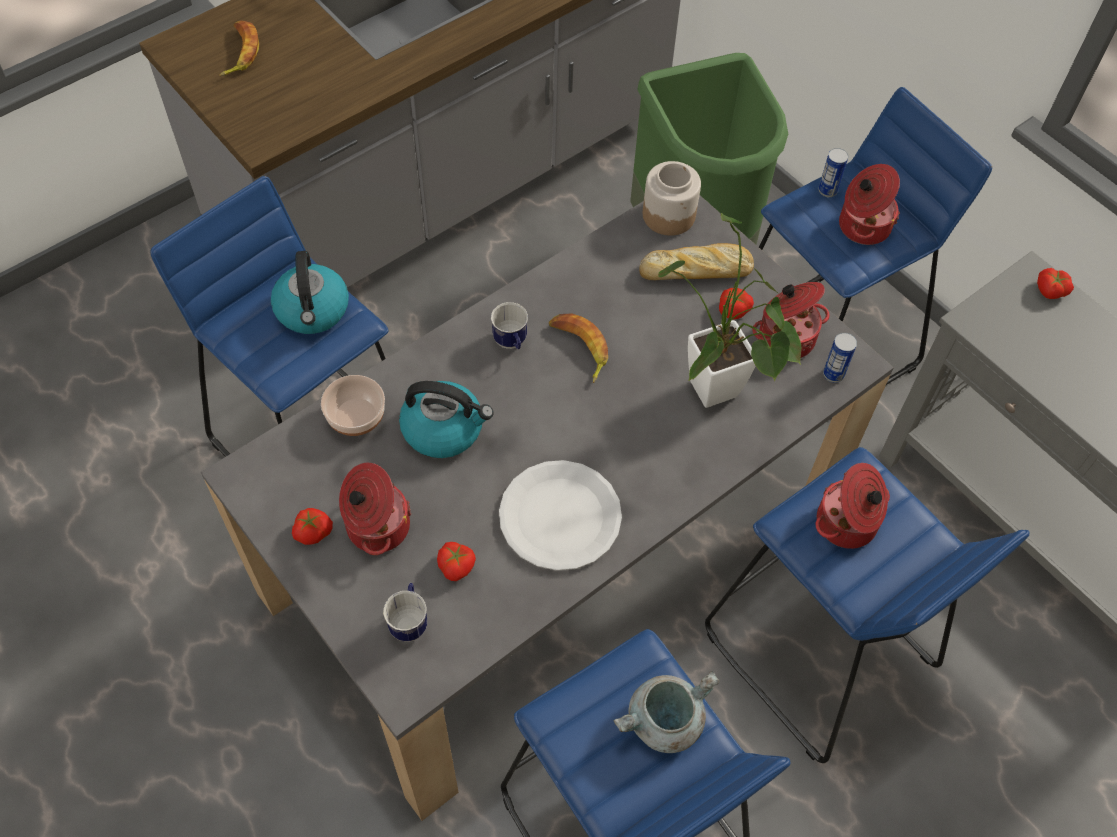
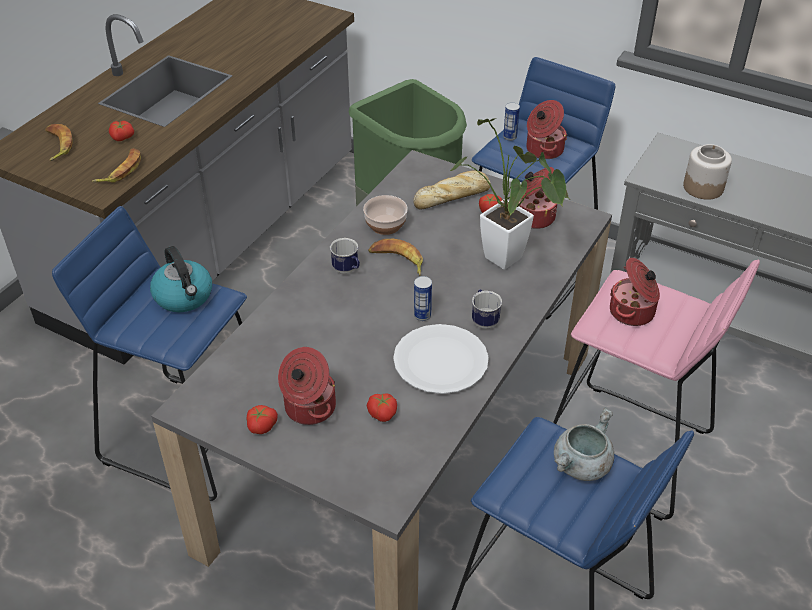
camera: 20 degrees left, 15 degrees down
bowl [321,375,385,436] -> bowl moved to [363,195,408,235]
mug [383,583,427,642] -> mug moved to [472,289,502,329]
kettle [399,381,494,458] -> none
jar [643,161,701,236] -> jar moved to [683,144,732,200]
blue stool [705,447,1030,763] -> pink stool [553,260,760,521]
can [823,333,857,383] -> can moved to [414,276,432,321]
tomato [1037,268,1074,299] -> tomato moved to [109,121,134,141]
none -> banana [92,148,141,183]

